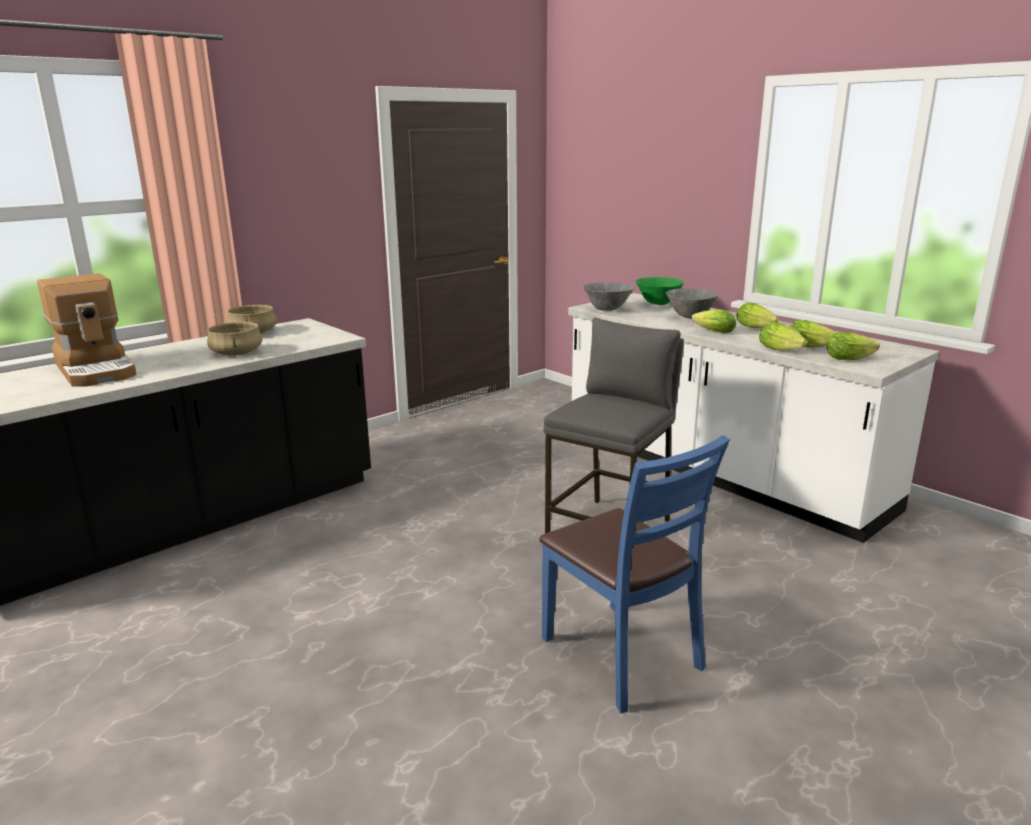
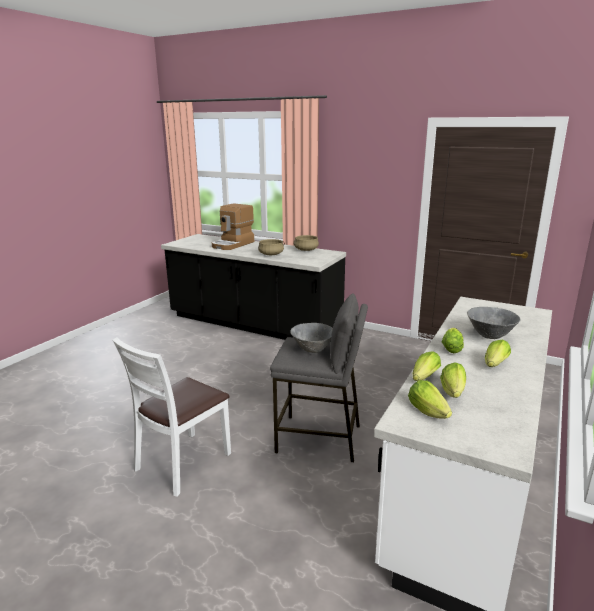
camera: 70 degrees right, 0 degrees up
blue chair [539,435,730,713] -> white chair [113,337,231,497]
grey bowl [583,283,634,311] -> grey bowl moved to [290,323,333,353]
green bowl [635,277,684,305] -> none

